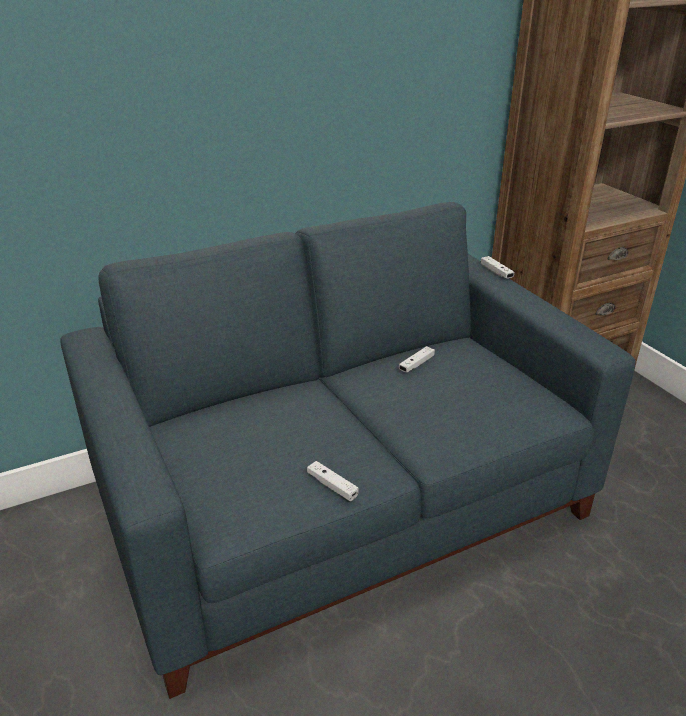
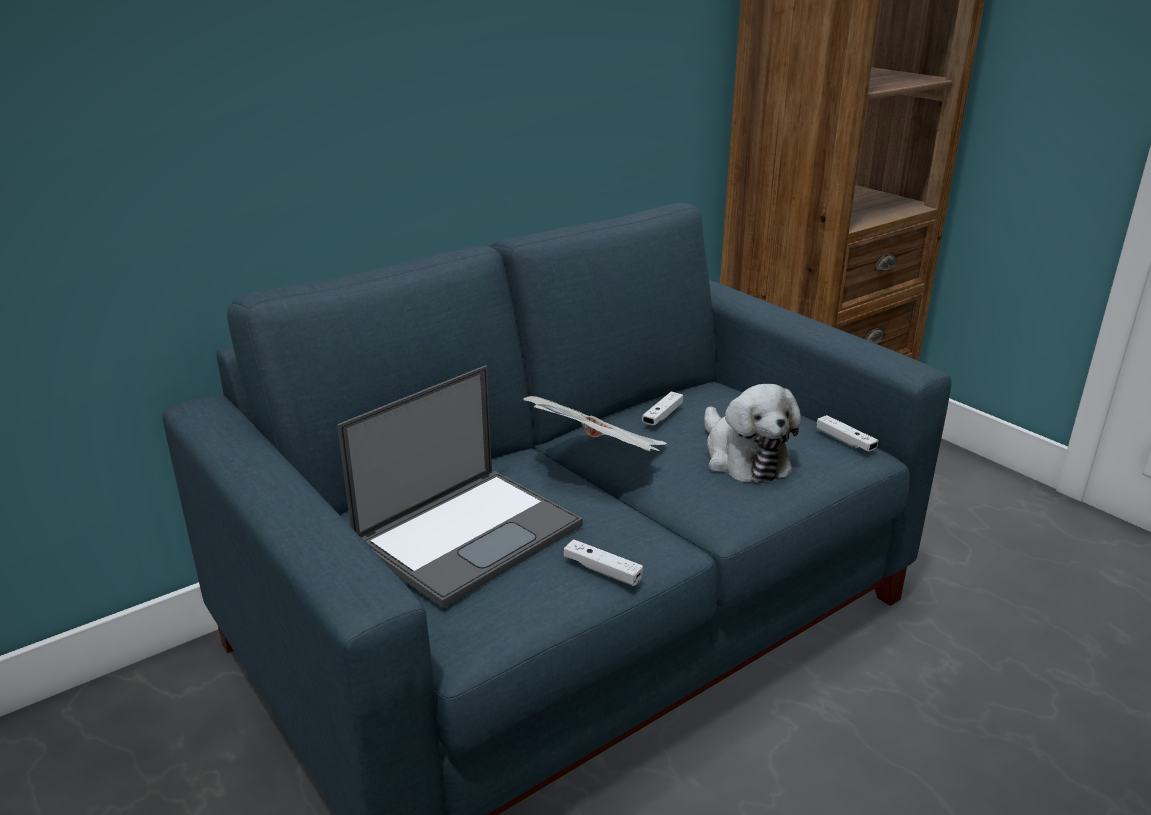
camera: 10 degrees left, 5 degrees down
white game controller [481,256,514,279] -> white game controller moved to [816,415,878,452]
none -> laptop [337,365,583,608]
none -> newspaper [523,396,667,451]
none -> plush toy [704,384,801,484]

